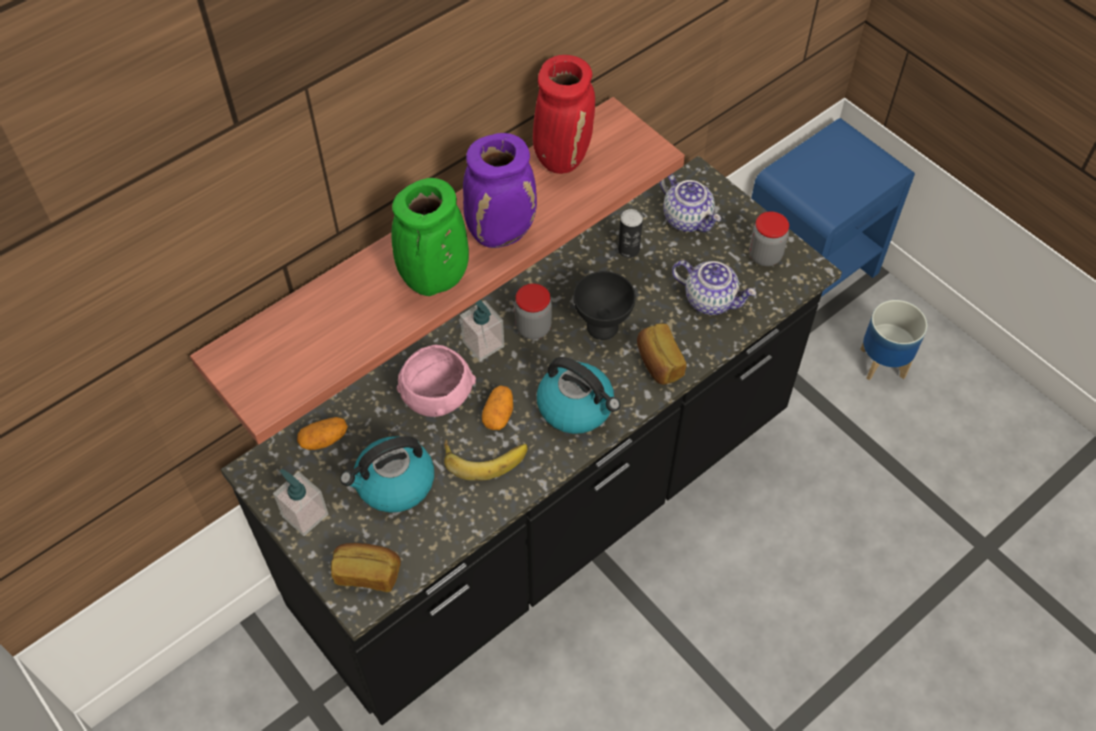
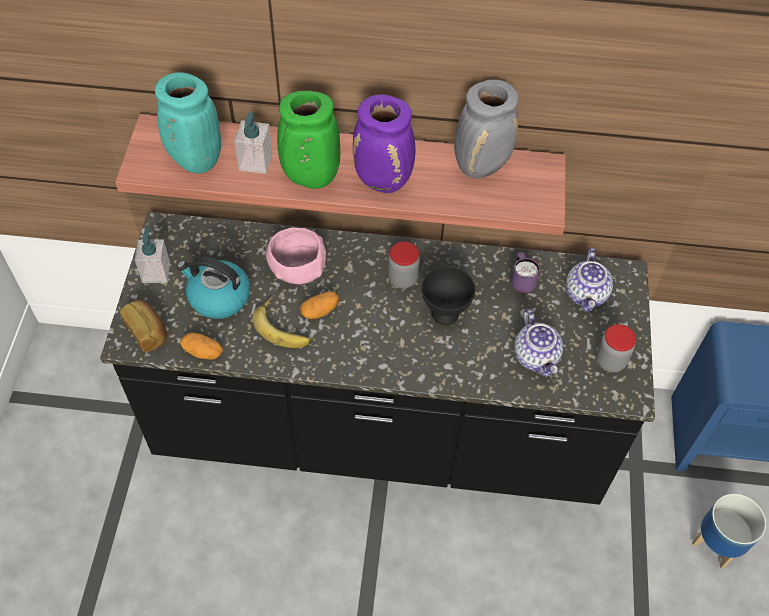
camera: 45 degrees right, 0 degrees up
potato [297,417,348,450] -> potato moved to [180,333,223,360]
soap dispenser [460,300,504,361] -> soap dispenser moved to [234,112,273,174]
red vase [533,55,595,174] -> grey vase [454,79,519,179]
kettle [537,357,620,434] -> none
can [618,209,643,258] -> purple mug [511,252,540,294]
bread [637,324,687,385] -> none
none -> turquoise vase [155,72,221,173]

